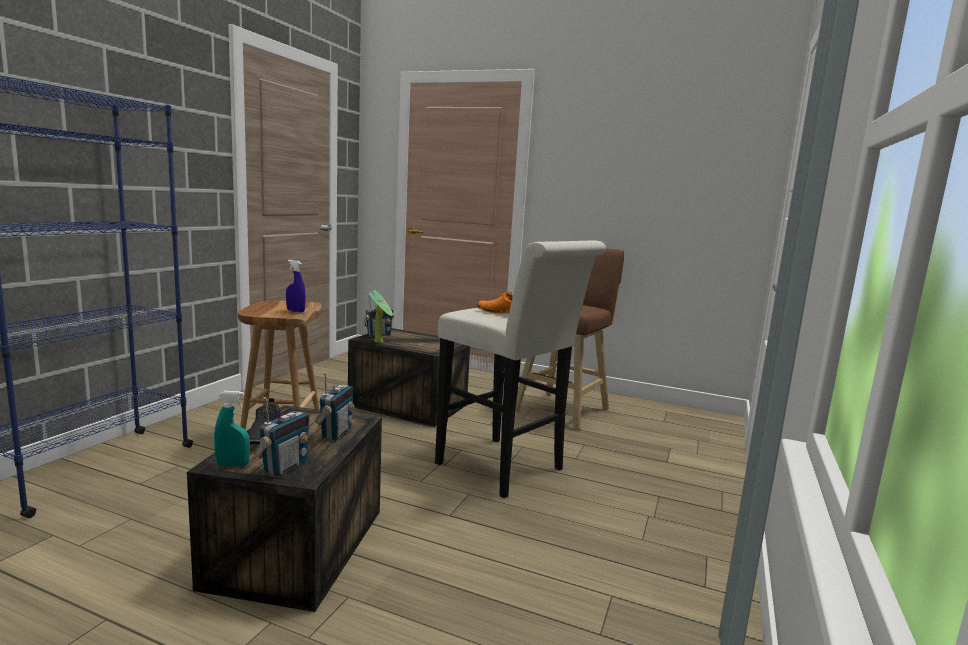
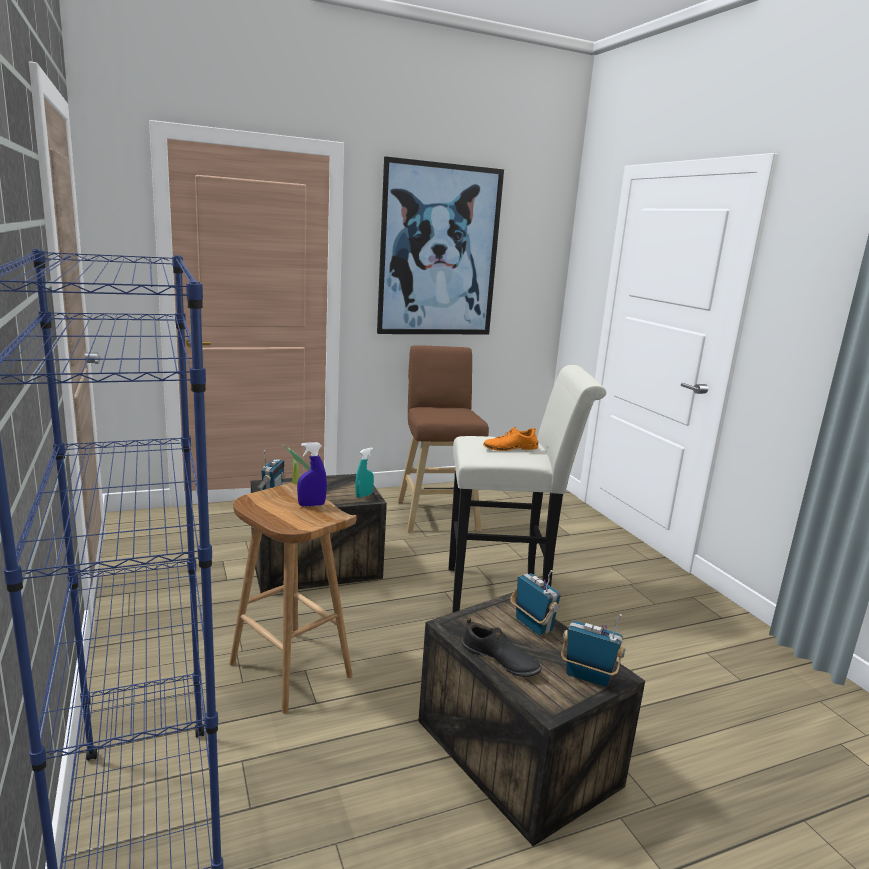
camera: 45 degrees left, 5 degrees up
turquoise spray bottle [214,391,250,467] -> turquoise spray bottle moved to [355,448,374,498]
radio [254,397,309,477] -> radio turned 45 degrees counterclockwise [561,614,625,687]
none -> picture [377,156,504,334]

